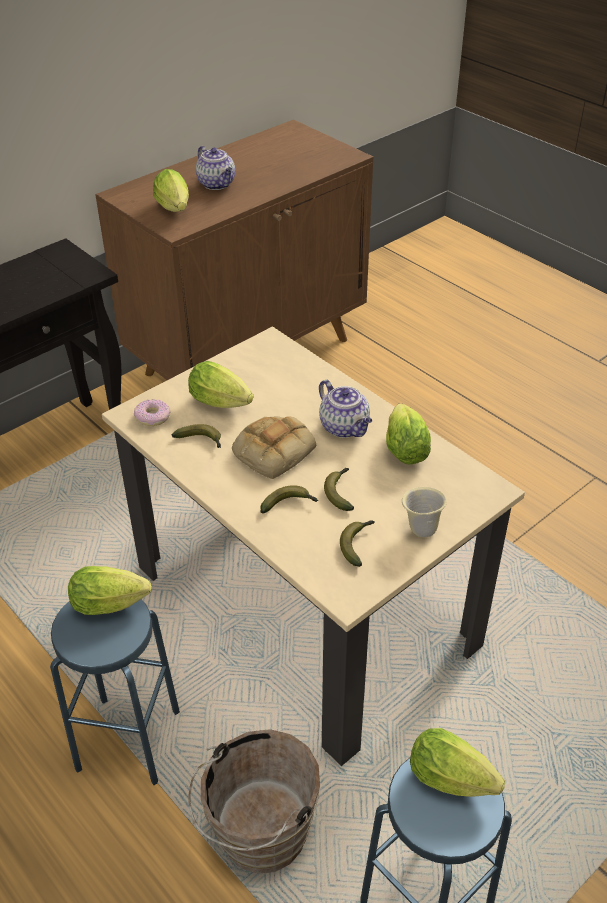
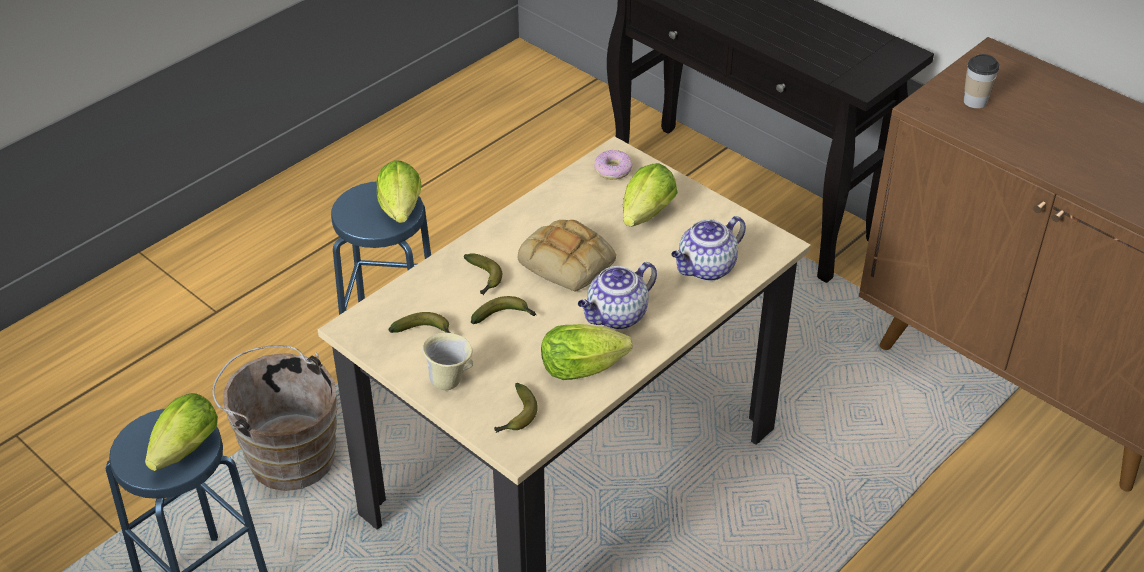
camera: 85 degrees right, 0 degrees up
lettuce [153,169,189,212] -> cup [964,54,999,108]
banana [172,424,221,448] -> banana moved to [494,383,538,433]
teapot [196,146,235,190] -> teapot moved to [671,216,746,281]

